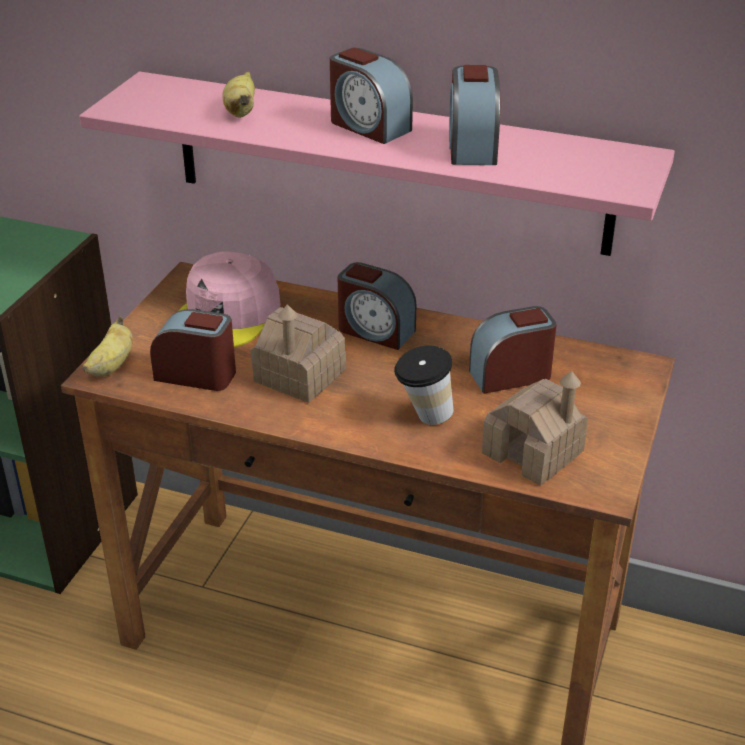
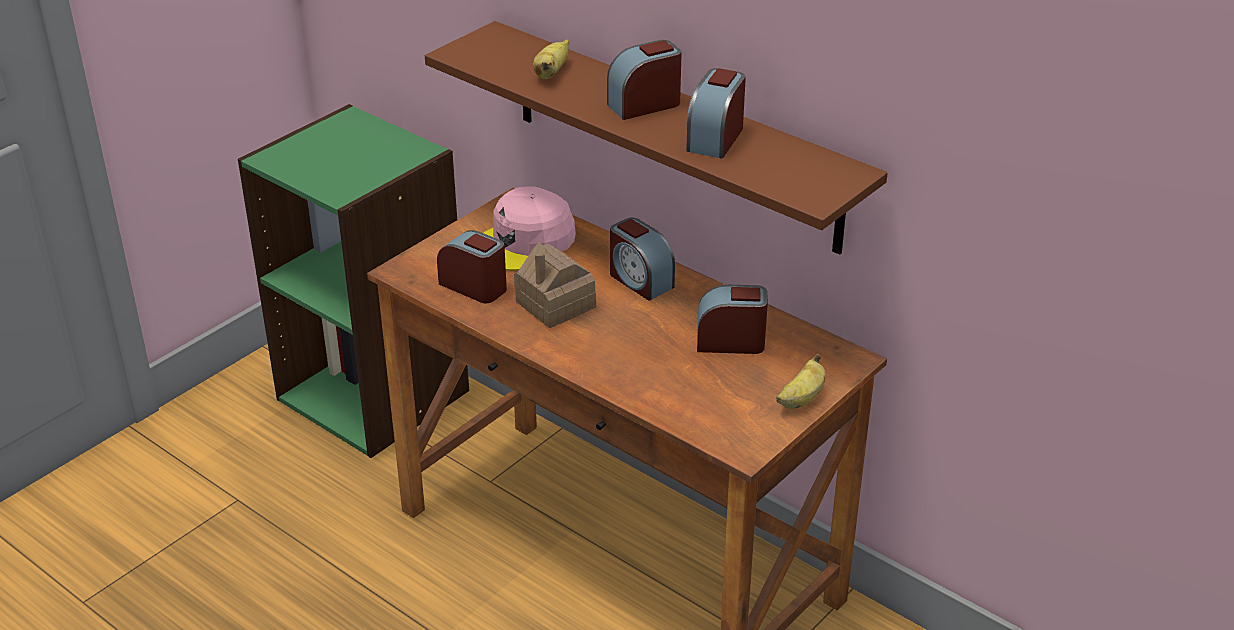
camera: 20 degrees right, 0 degrees up
pink shelf [79,72,675,256] -> brown shelf [425,21,888,255]
banana [82,316,133,377] -> banana moved to [776,354,826,409]
alarm clock [330,47,413,144] -> alarm clock turned 90 degrees clockwise [607,40,682,120]
cup [394,345,453,425] -> none
toy house [482,371,588,485] -> none

